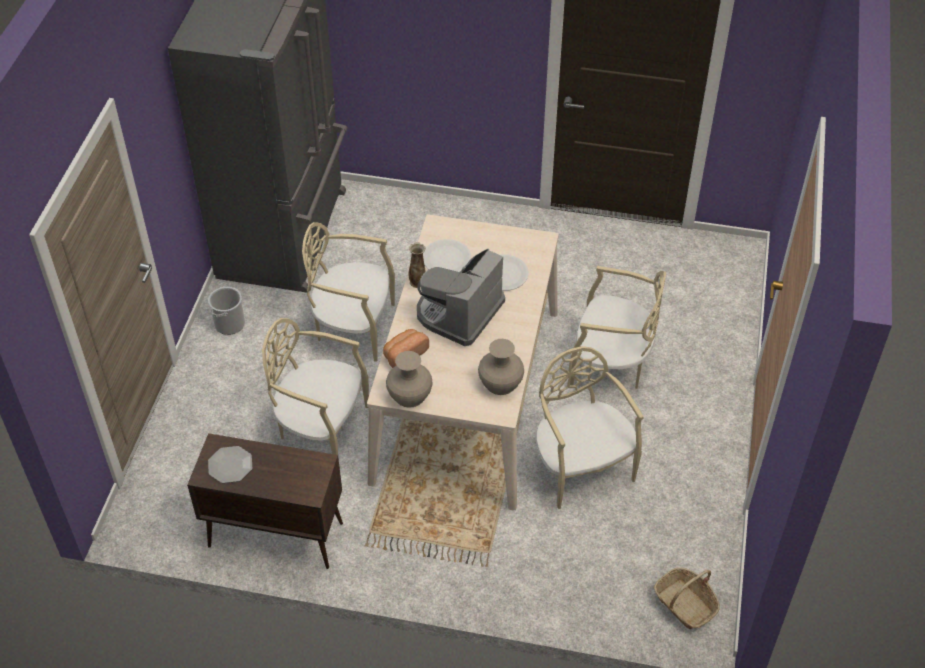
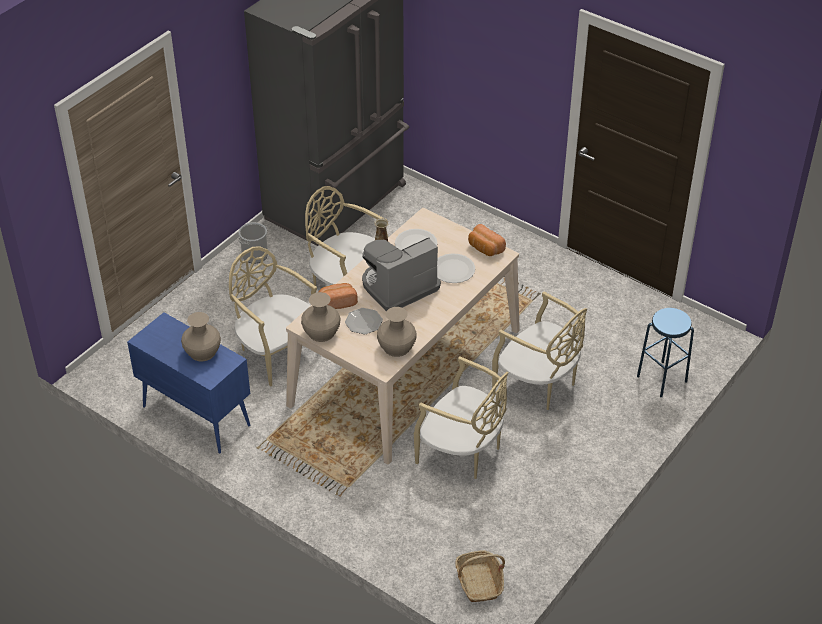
camera: 25 degrees right, 5 degrees down
brown cabinet [187,433,343,569] -> blue cabinet [127,312,251,454]
plate [208,446,252,483] -> plate moved to [345,308,383,334]
beige chair [536,346,644,509] -> beige chair turned 120 degrees clockwise [414,356,509,479]
none -> beige vase [181,312,221,361]
none -> bread [468,224,506,256]
none -> blue stool [637,308,694,397]

